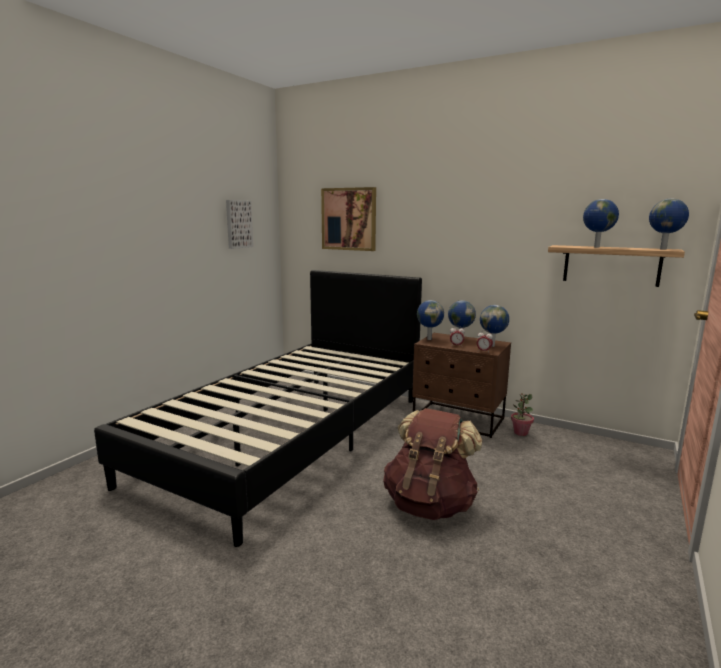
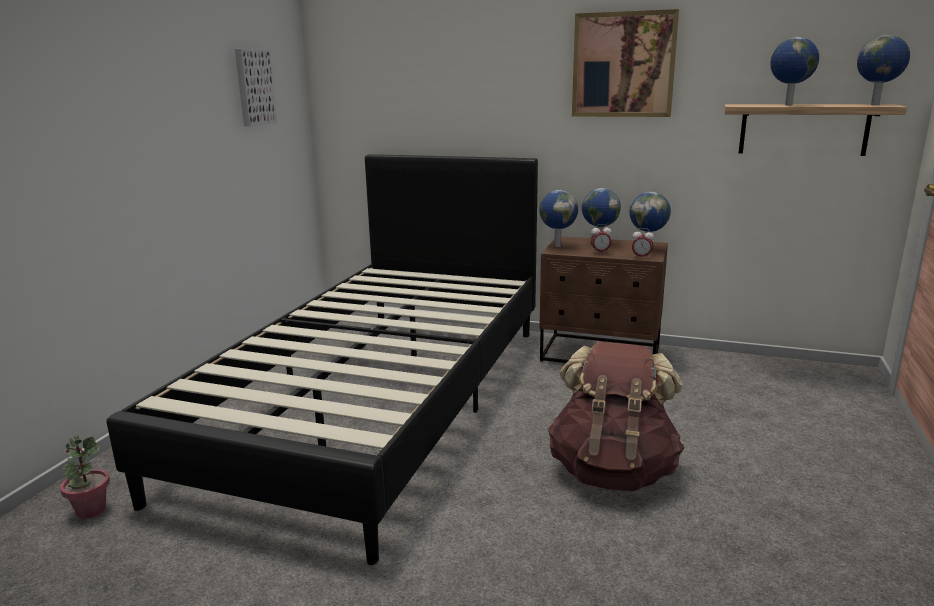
camera: 10 degrees left, 5 degrees up
picture [321,187,376,251] -> picture moved to [572,9,679,117]
potted plant [511,393,534,436] -> potted plant moved to [60,435,110,519]

